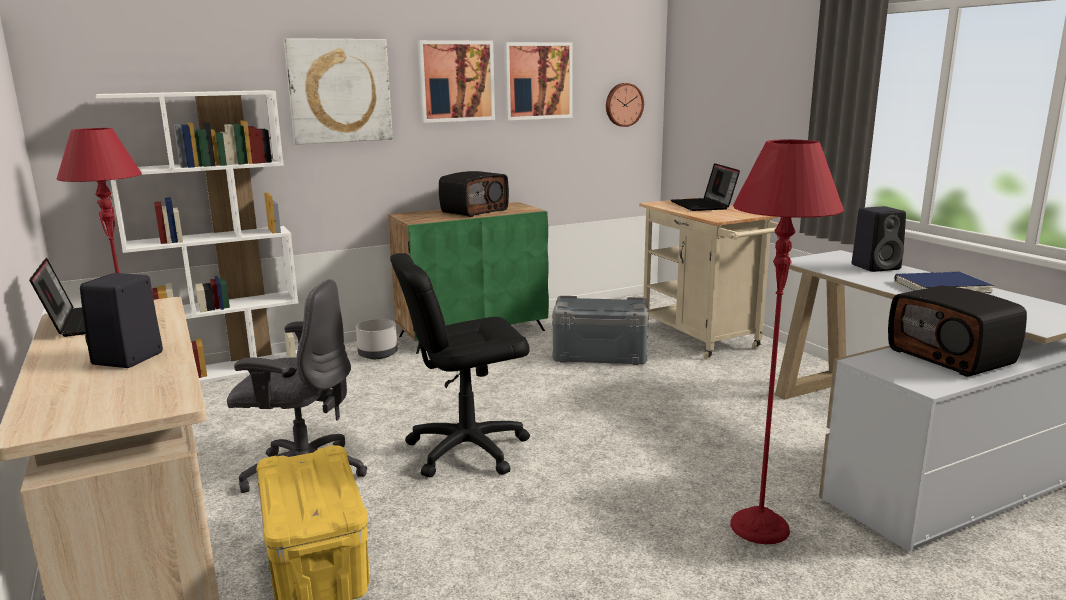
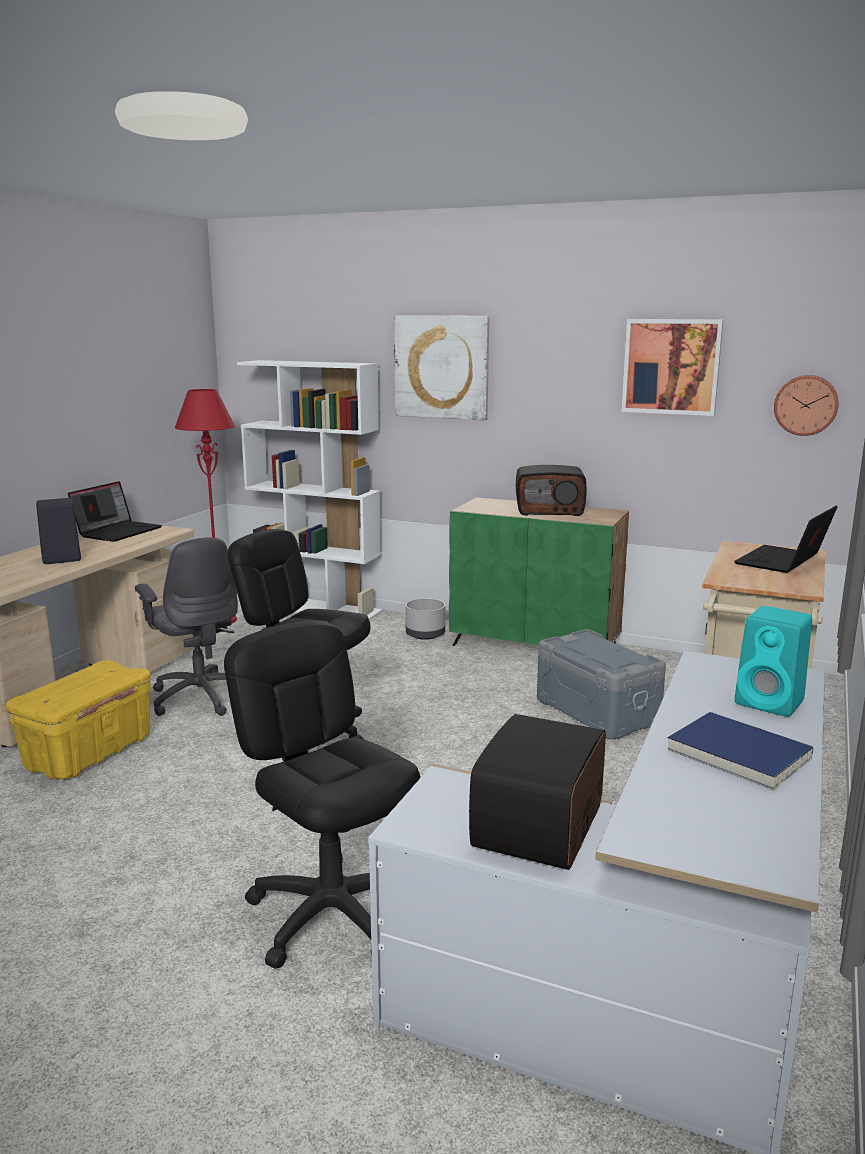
camera: 50 degrees right, 0 degrees up
picture [418,40,495,123] -> none
red floor lamp [730,139,843,544] -> black office chair [224,621,420,969]
black speaker [852,206,906,272] -> turquoise speaker [735,606,812,717]

